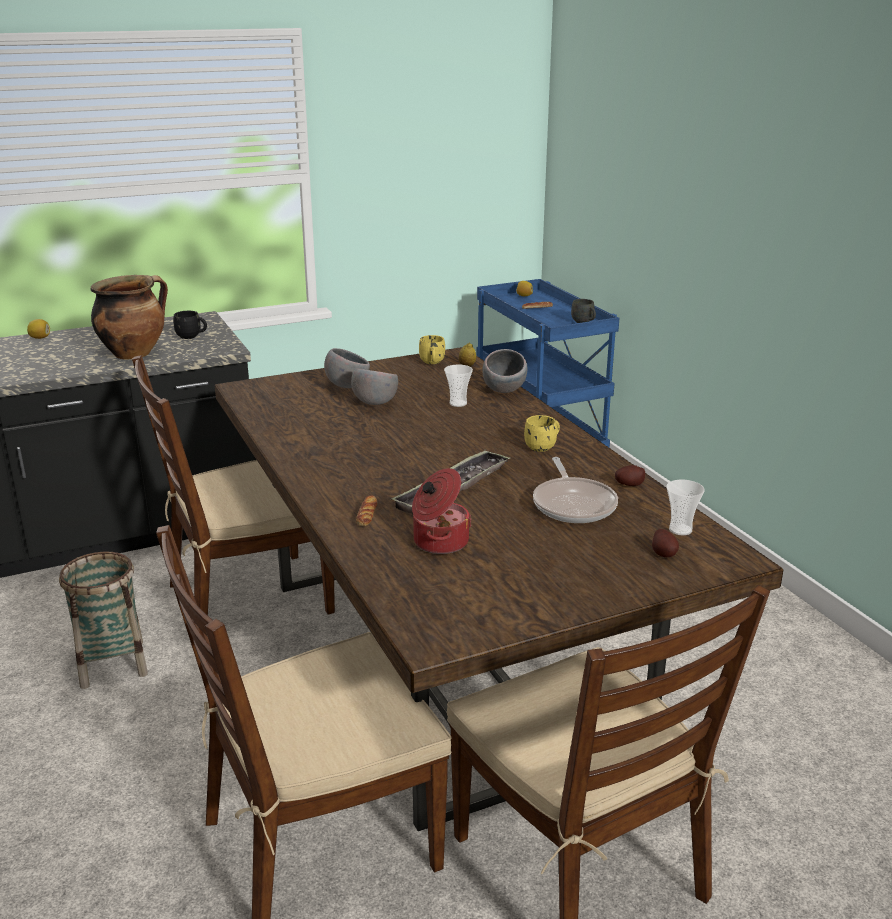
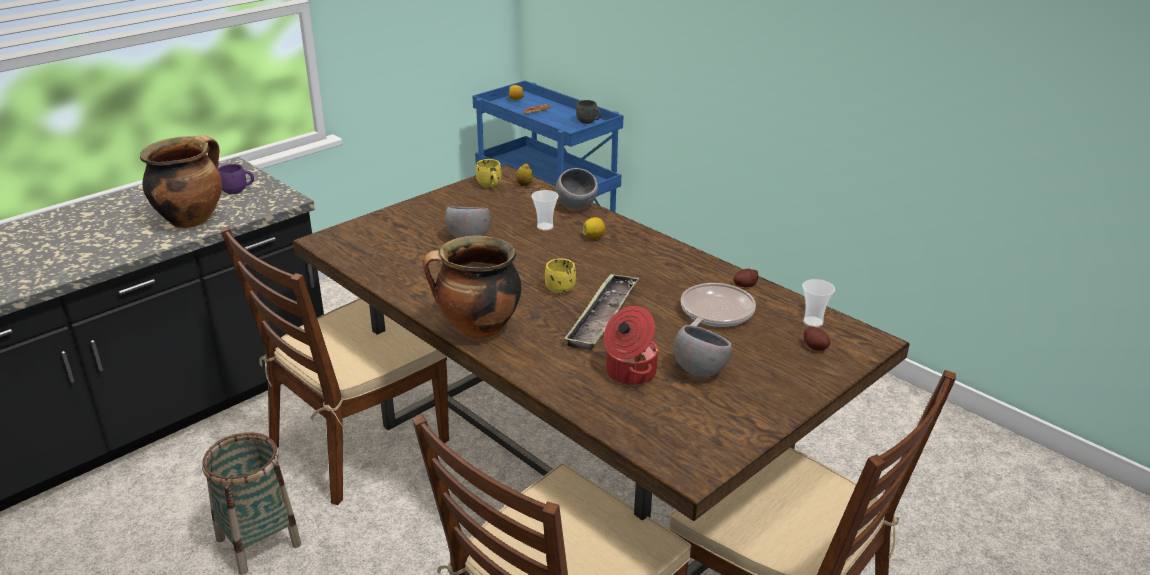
camera: 20 degrees left, 5 degrees up
lemon [27,319,50,339] -> lemon moved to [583,217,605,239]
black mug [173,311,207,339] -> purple mug [218,164,254,194]
grey bowl [324,348,370,388] -> grey bowl moved to [674,325,732,377]
bread [356,496,377,526] -> none
yellow mug [524,415,560,452] -> yellow mug moved to [545,258,576,294]
frying pan [533,457,618,523] -> frying pan turned 120 degrees counterclockwise [681,283,756,327]
none -> cooking pot [423,235,522,339]

